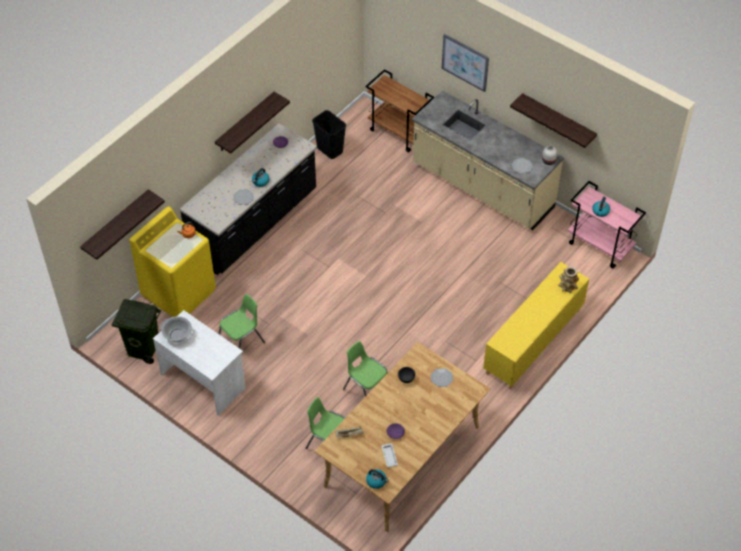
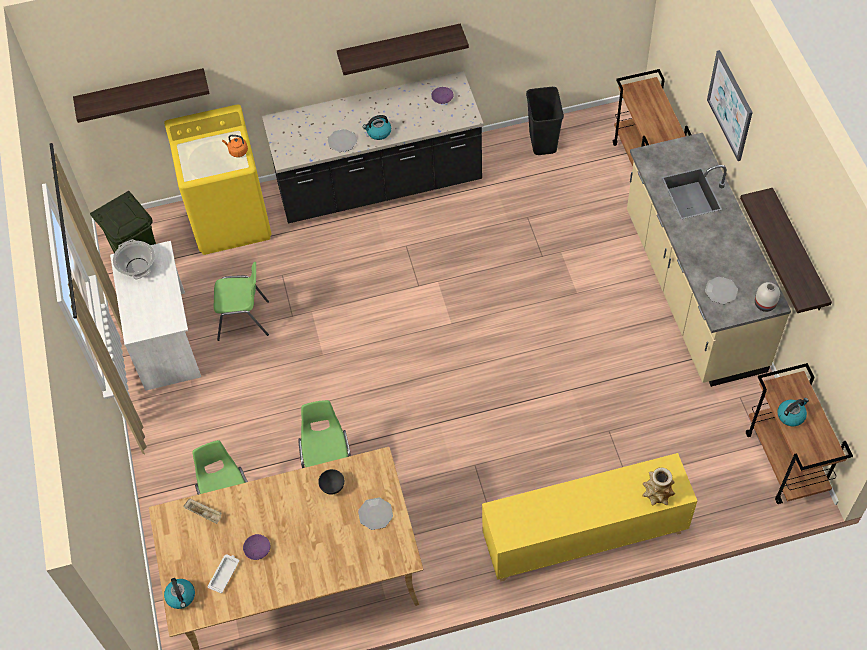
camera: 40 degrees right, 5 degrees up
pink cart [568,181,646,269] -> brown cart [746,363,853,504]

